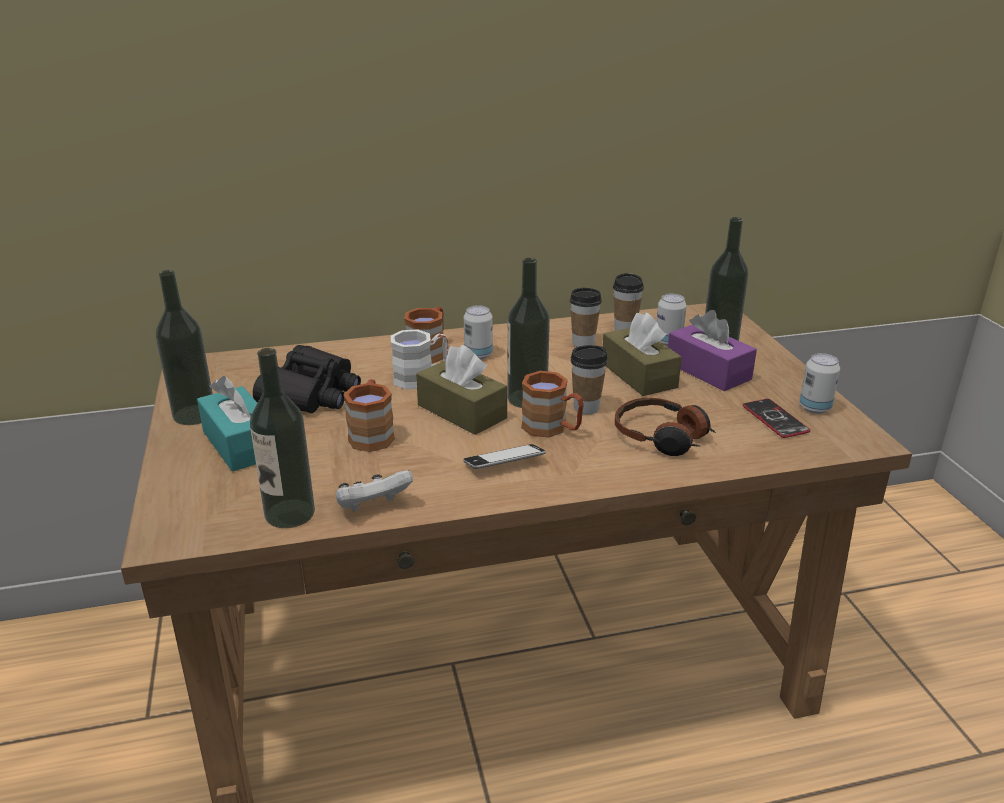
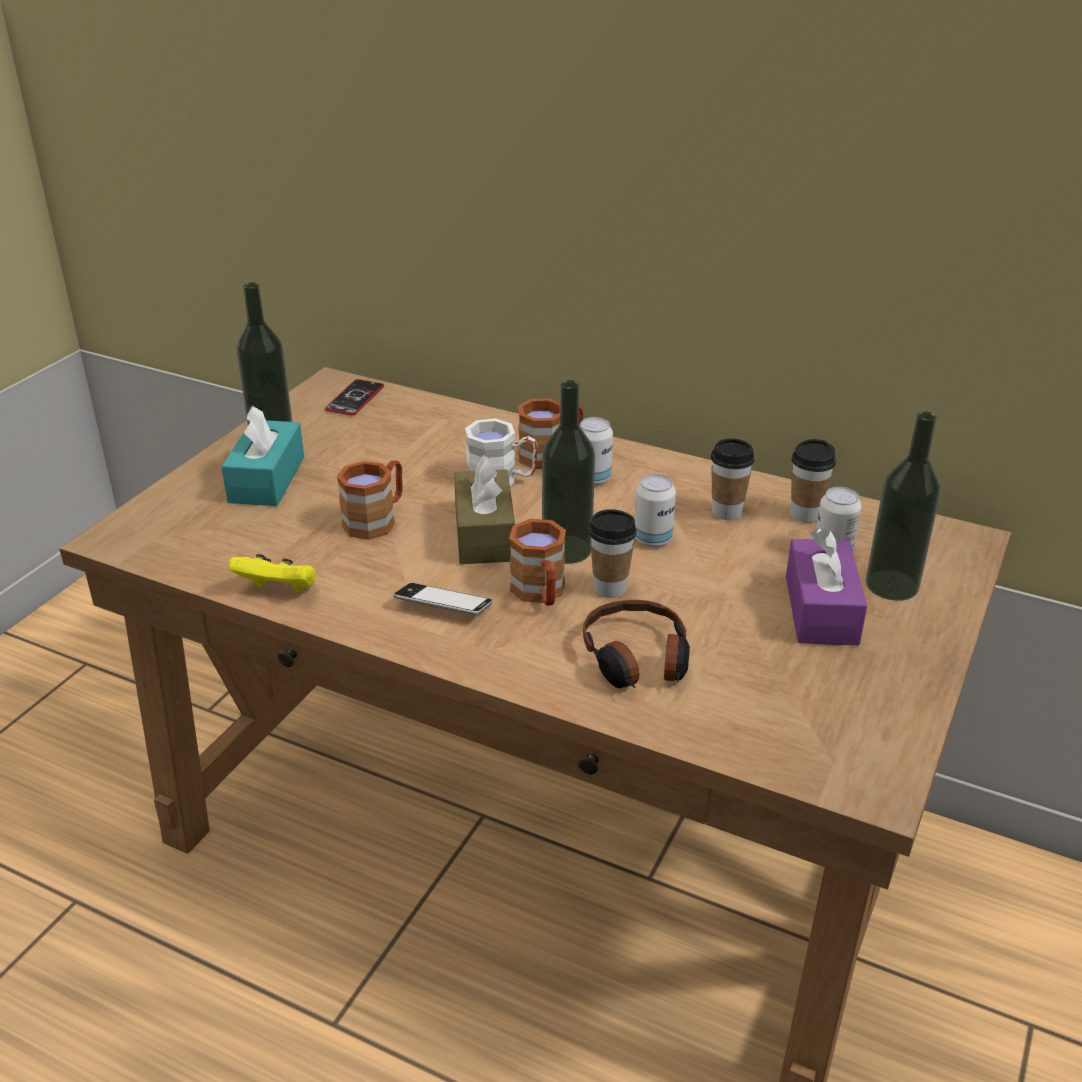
camera: 40 degrees right, 5 degrees up
bottle [250,348,315,528] -> none
black binoculars [253,345,361,413] -> none
white game controller [335,470,413,512] -> yellow game controller [228,554,316,593]
brown tissue box [603,313,682,396] -> none
phone [743,399,810,438] -> phone moved to [325,379,384,415]
can [799,353,840,414] -> can moved to [635,474,676,547]

